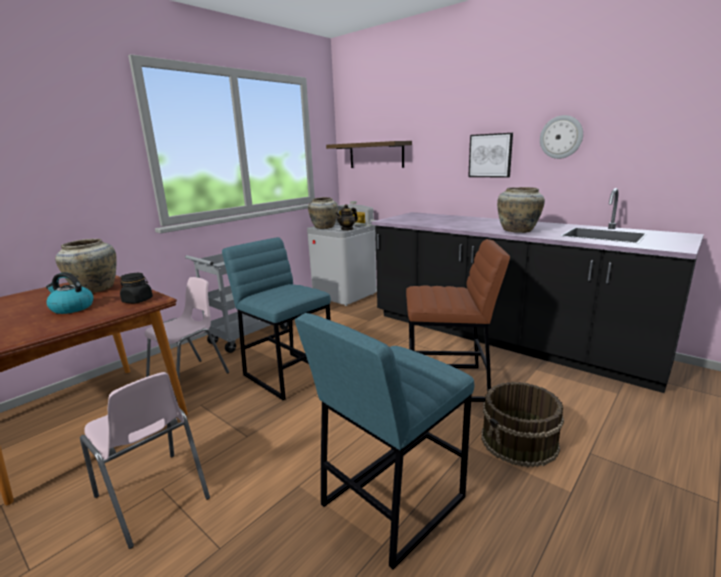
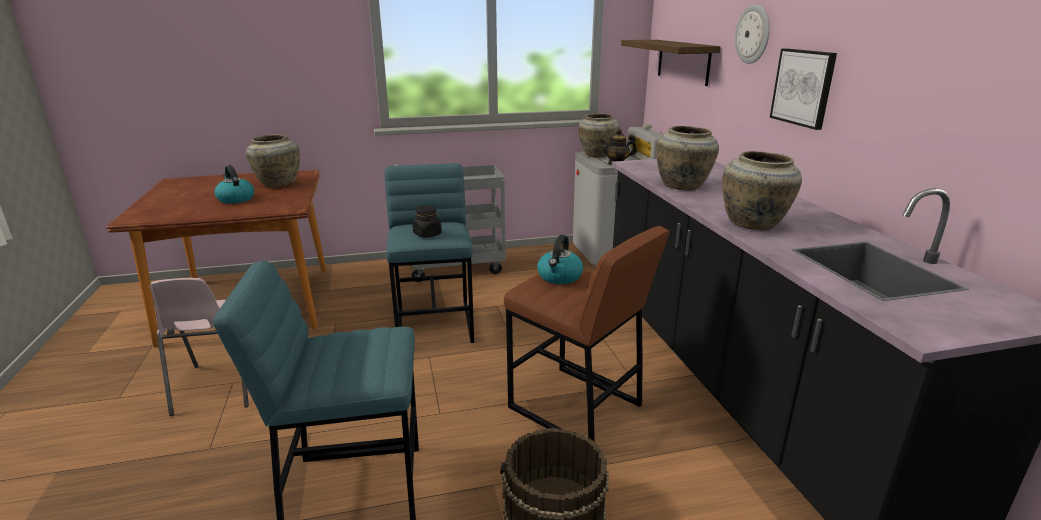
camera: 35 degrees right, 5 degrees up
black jar [120,273,153,303] -> black jar moved to [412,206,442,238]
pink chair [144,277,229,401] -> none
wall clock [540,115,583,159] -> wall clock moved to [735,4,770,64]
none -> kettle [537,235,583,284]
none -> beige vase [656,126,719,191]

